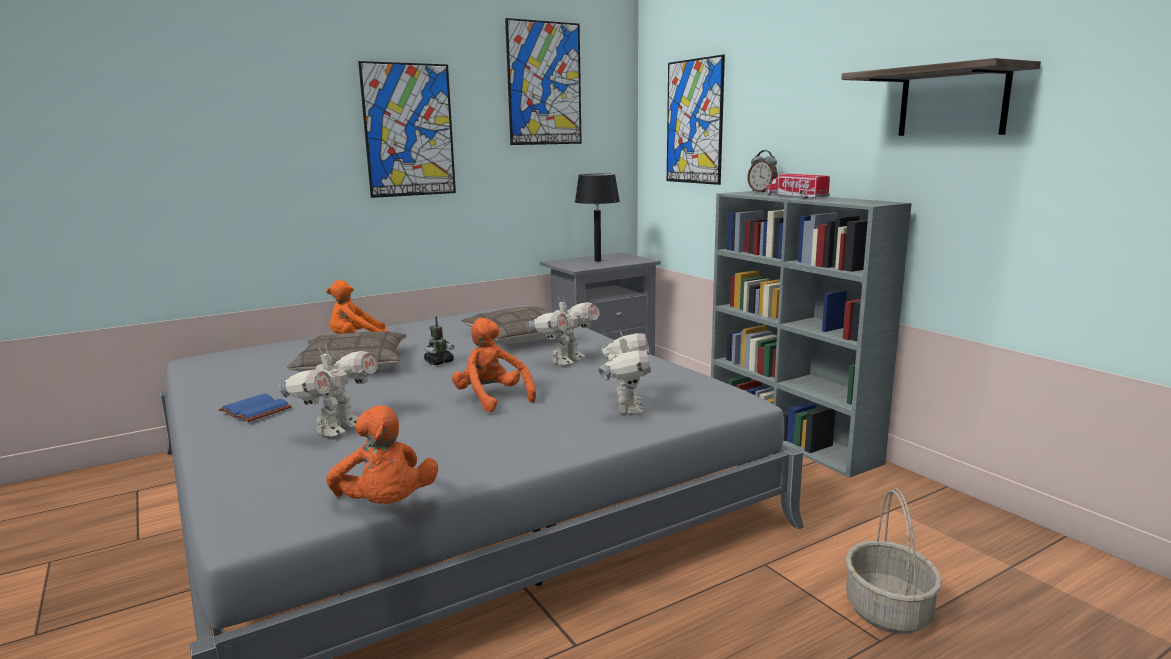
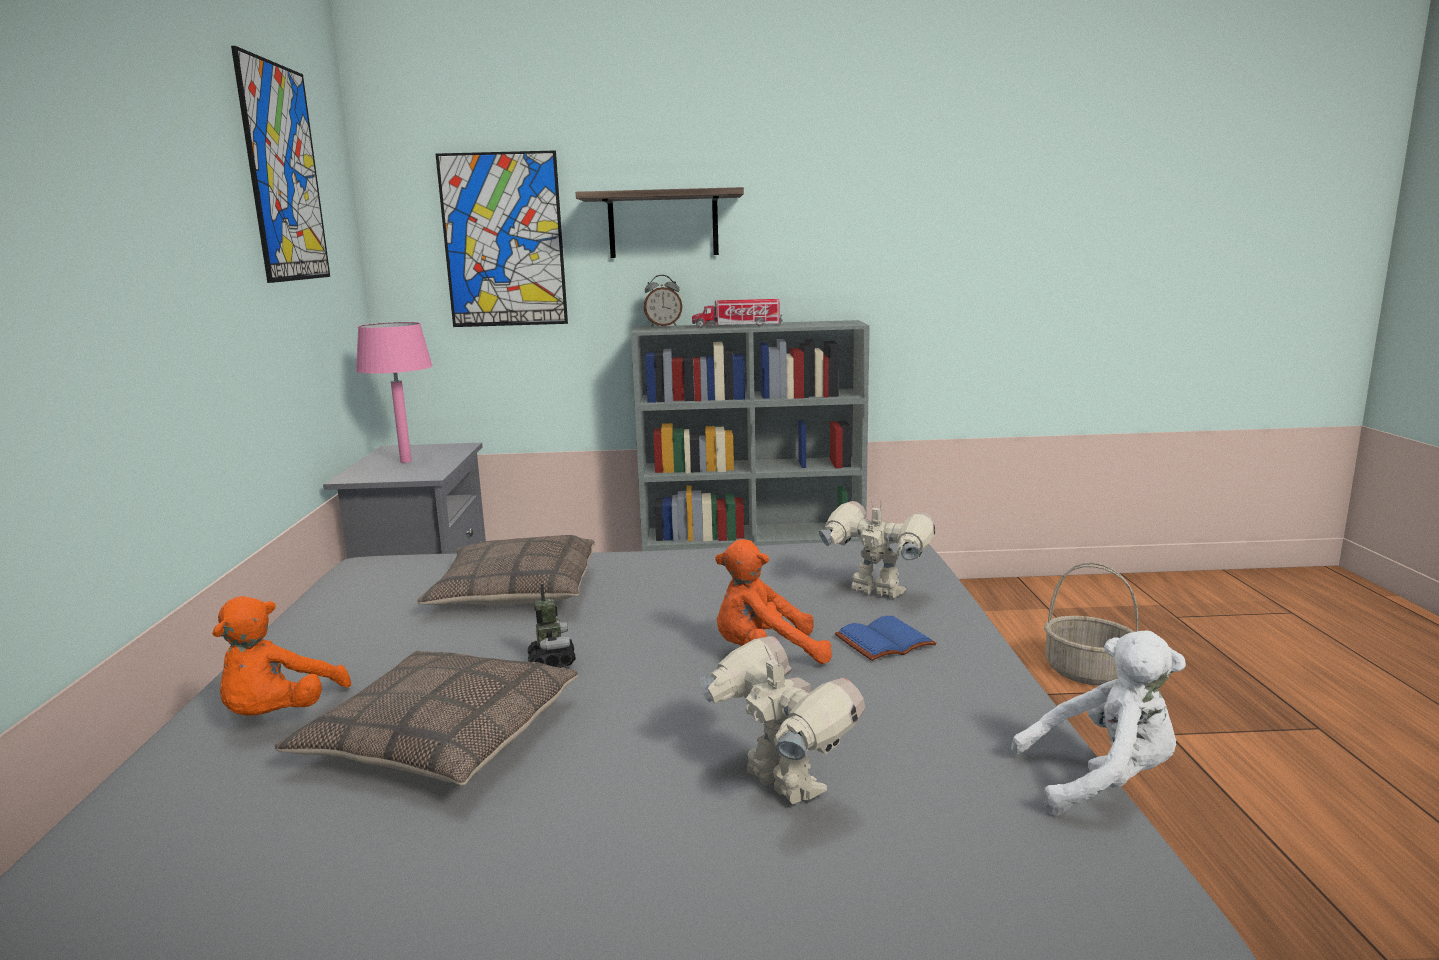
camera: 60 degrees left, 0 degrees up
blue book [219,394,292,422] -> blue book moved to [835,616,936,661]
orange plush toy [326,406,438,504] -> white plush toy [1011,631,1186,816]
picture [358,61,456,198] -> none
toy robot [529,296,600,365] -> none
black table lamp [575,174,620,262] -> pink table lamp [356,322,433,463]
shelf [841,58,1041,136] -> shelf moved to [575,187,744,258]

